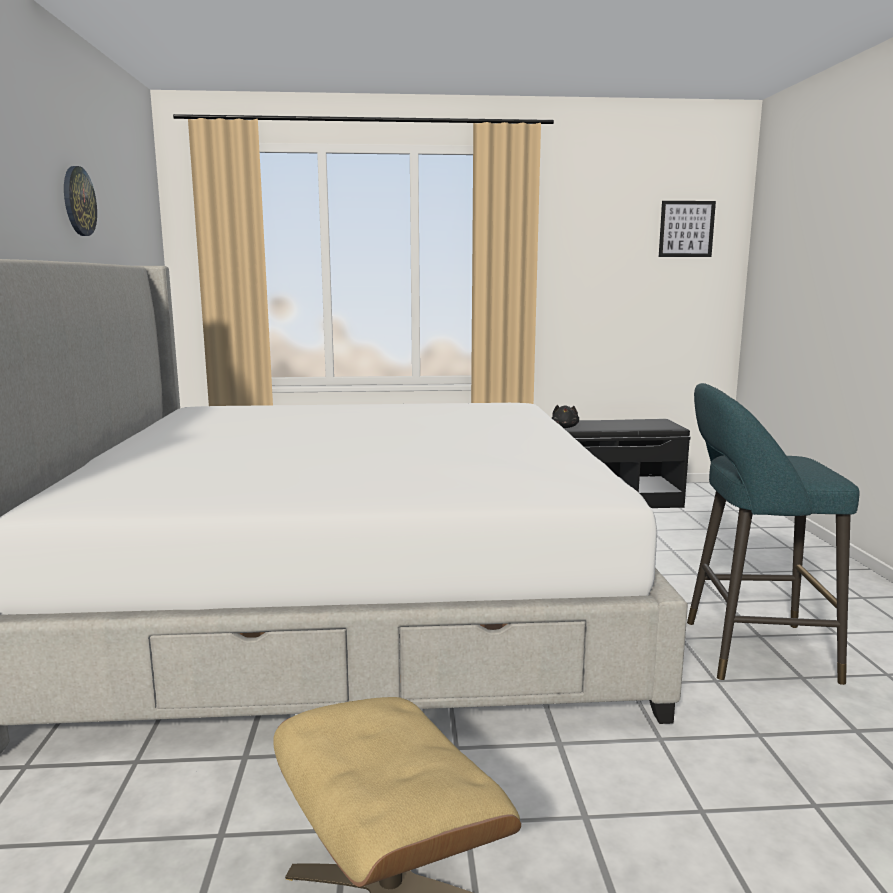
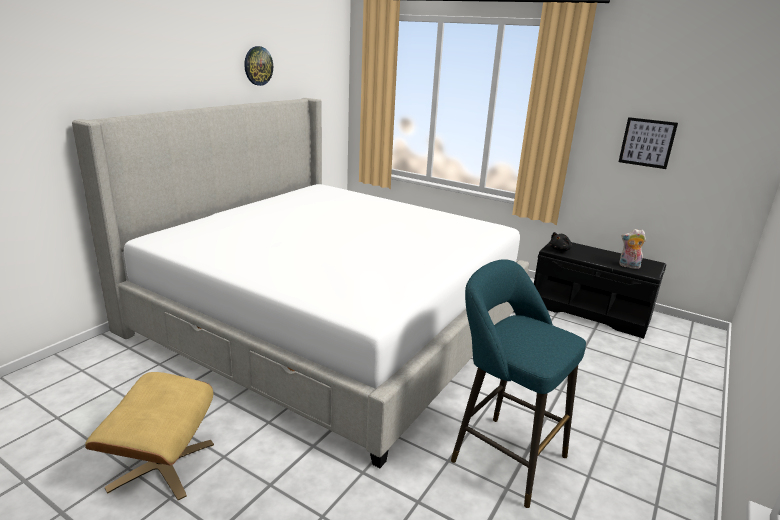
camera: 35 degrees right, 10 degrees up
picture [659,201,716,257] -> picture moved to [619,117,678,169]
none -> plush toy [619,229,646,269]

